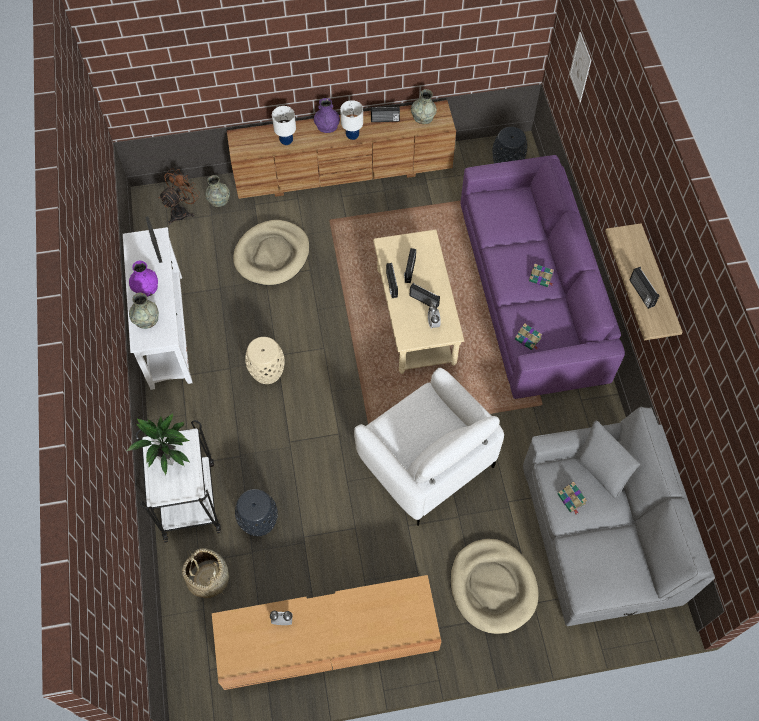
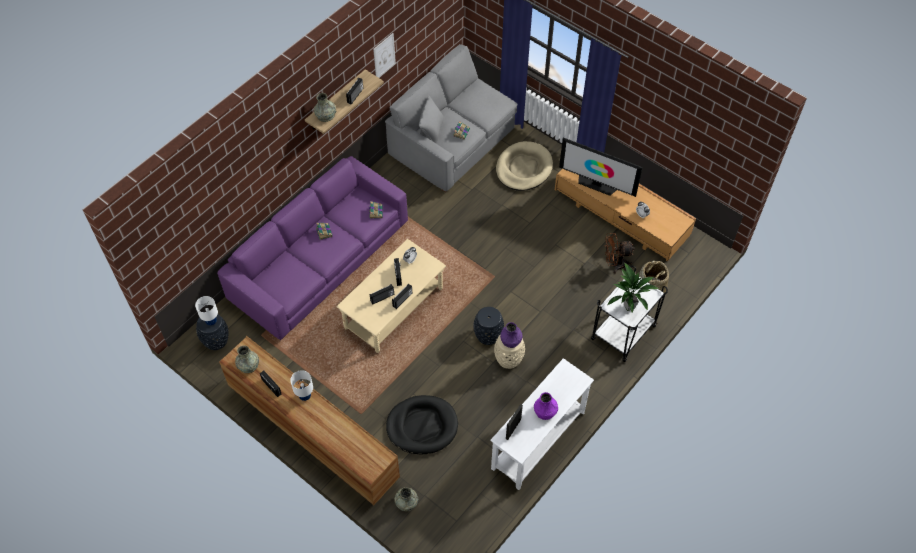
camera: 130 degrees left, 5 degrees down
grey vase [129,292,159,329] -> grey vase moved to [314,93,336,122]
brown fan [158,168,200,225] -> brown fan moved to [605,233,635,274]
beige dog bed [233,220,310,285] -> black dog bed [386,395,458,454]
black stool [235,489,278,536] -> black stool moved to [474,307,504,345]
white table lamp [272,106,296,145] -> white table lamp moved to [195,296,218,325]
purple vase [314,98,340,133] -> purple vase moved to [500,322,522,348]
white armchair [354,368,504,526] -> none
picture [569,32,592,102] -> picture moved to [373,33,396,78]
none -> television [559,137,643,197]

